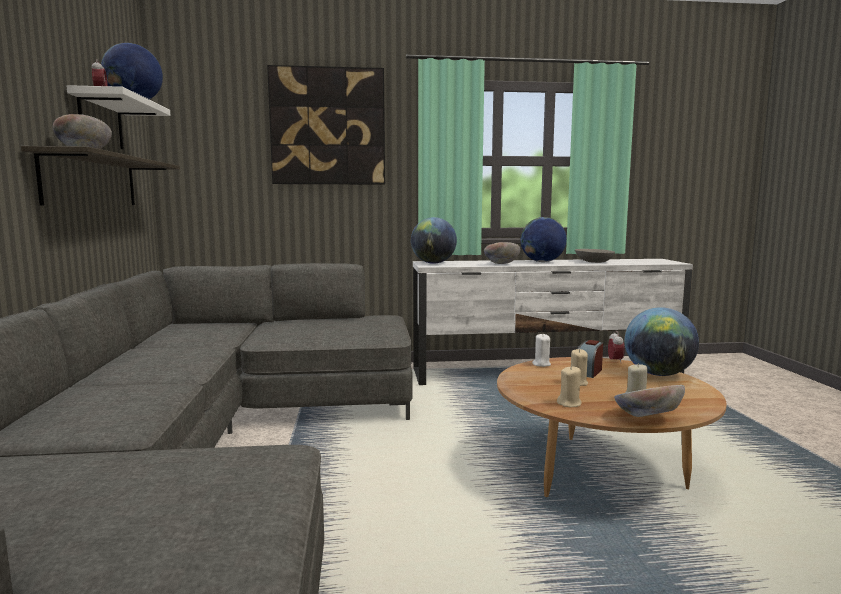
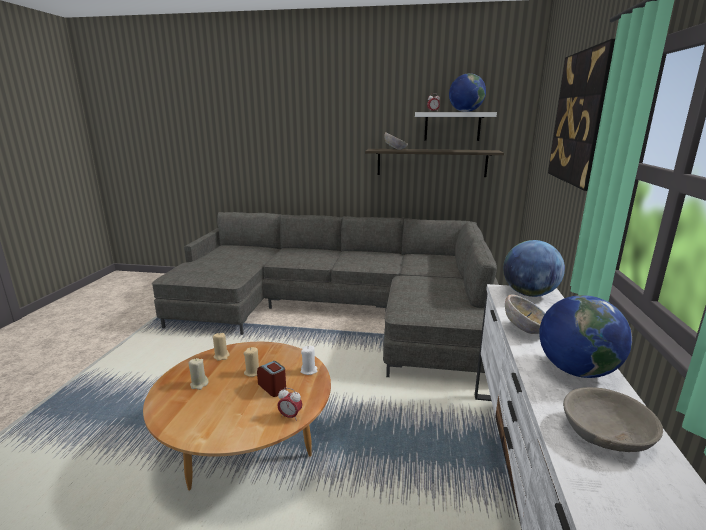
camera: 105 degrees right, 10 degrees up
bowl [614,385,685,417] -> none
globe [625,307,699,376] -> none

